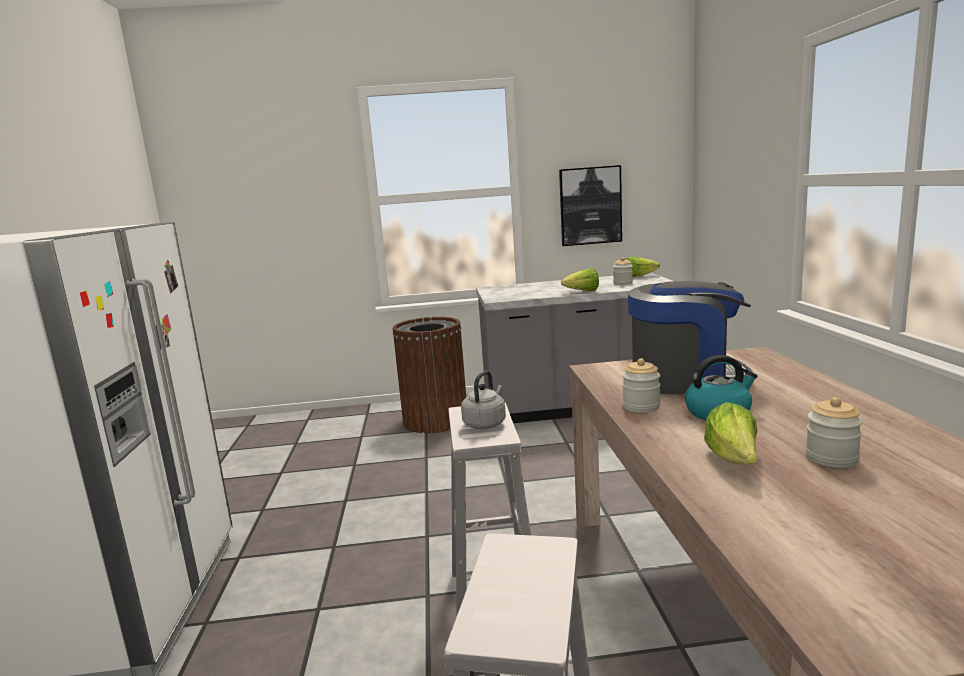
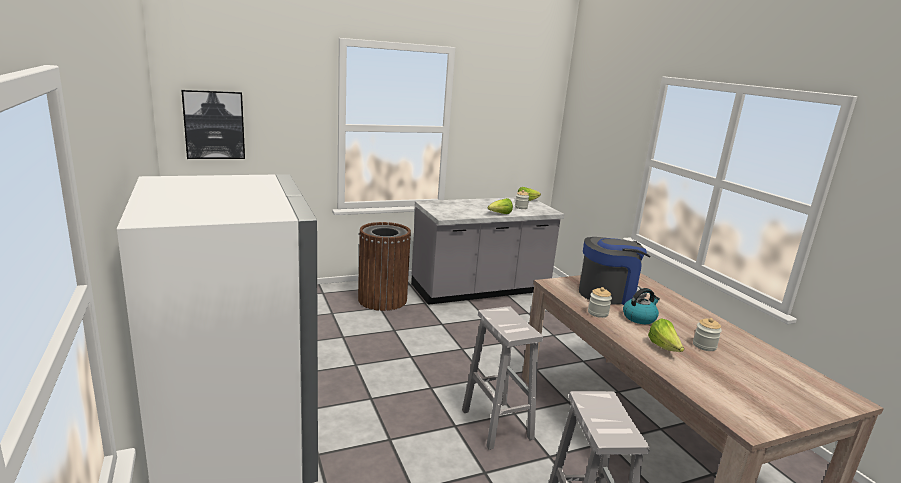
camera: 20 degrees left, 5 degrees up
grey kettle [461,371,506,429] -> none
picture [559,165,622,246] -> picture moved to [181,90,245,159]

